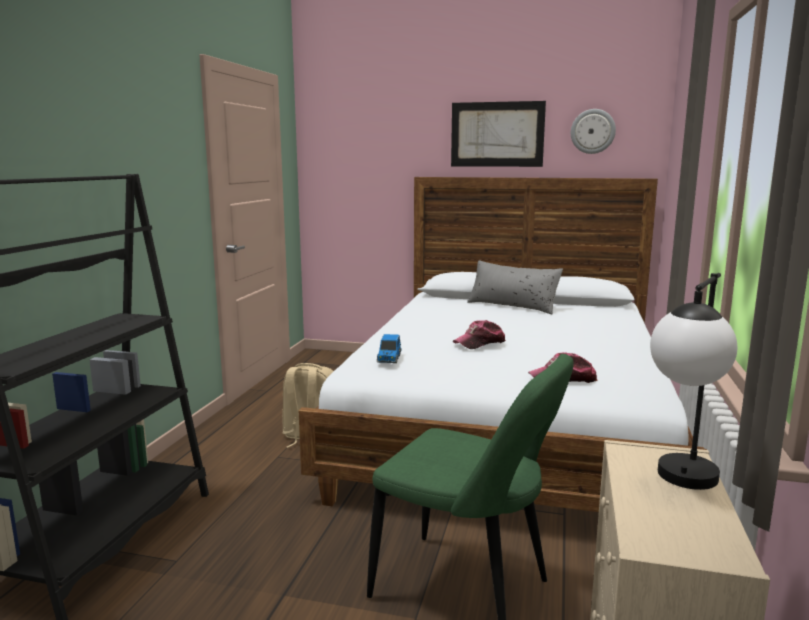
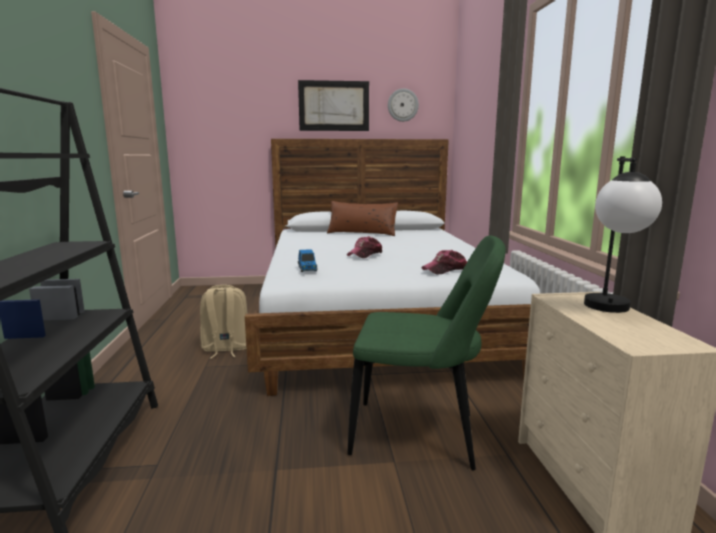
camera: 20 degrees left, 0 degrees up
grey pillow [467,260,563,314] -> brown pillow [327,201,398,236]

